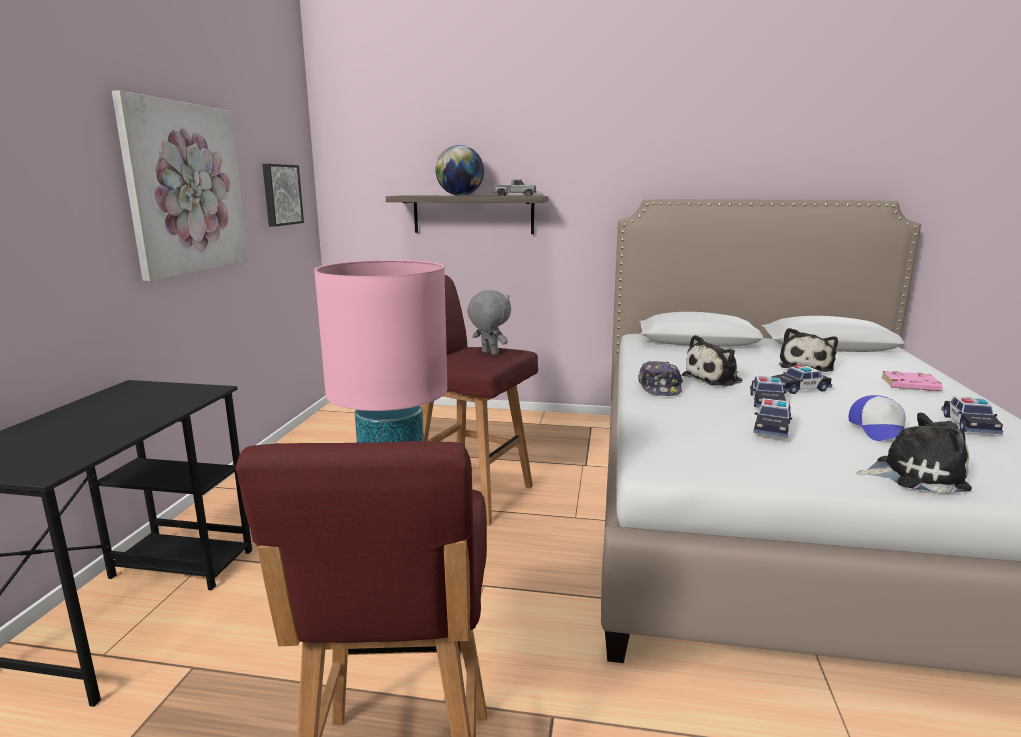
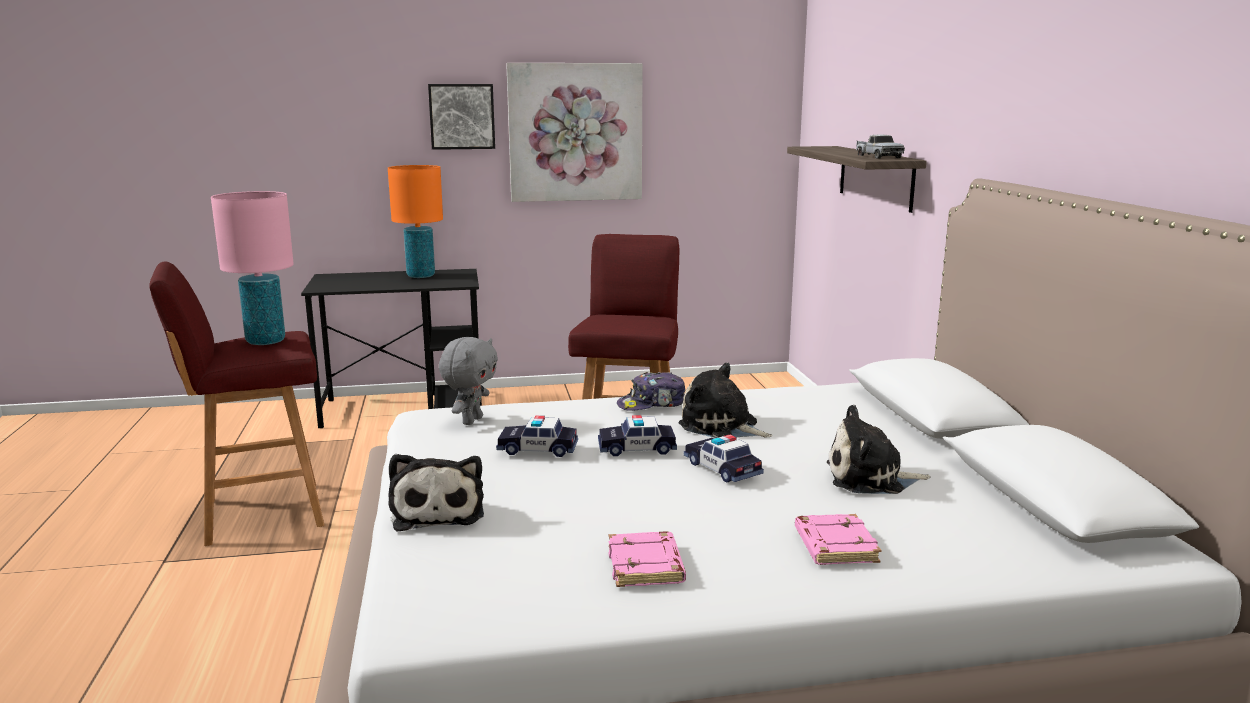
camera: 70 degrees right, 0 degrees up
picture [262,164,304,226] -> picture moved to [428,84,495,150]
globe [436,145,484,196] -> none
grey plush toy [467,290,511,355] -> grey plush toy moved to [439,337,498,425]
cap [849,395,906,441] -> none
toy car [941,397,1003,434] -> pink book [608,531,686,587]
none -> orange table lamp [388,165,443,278]

